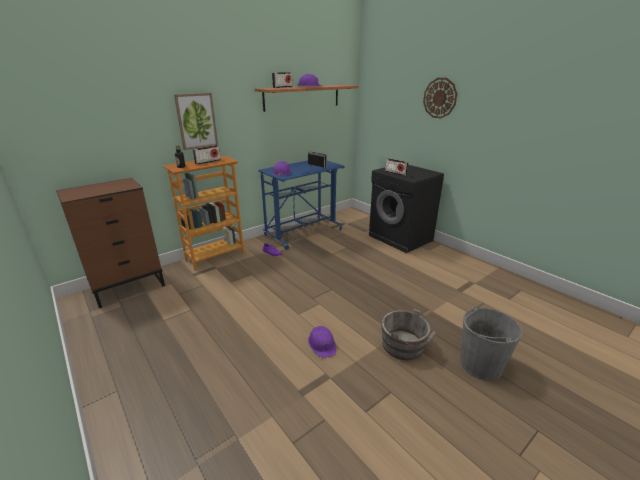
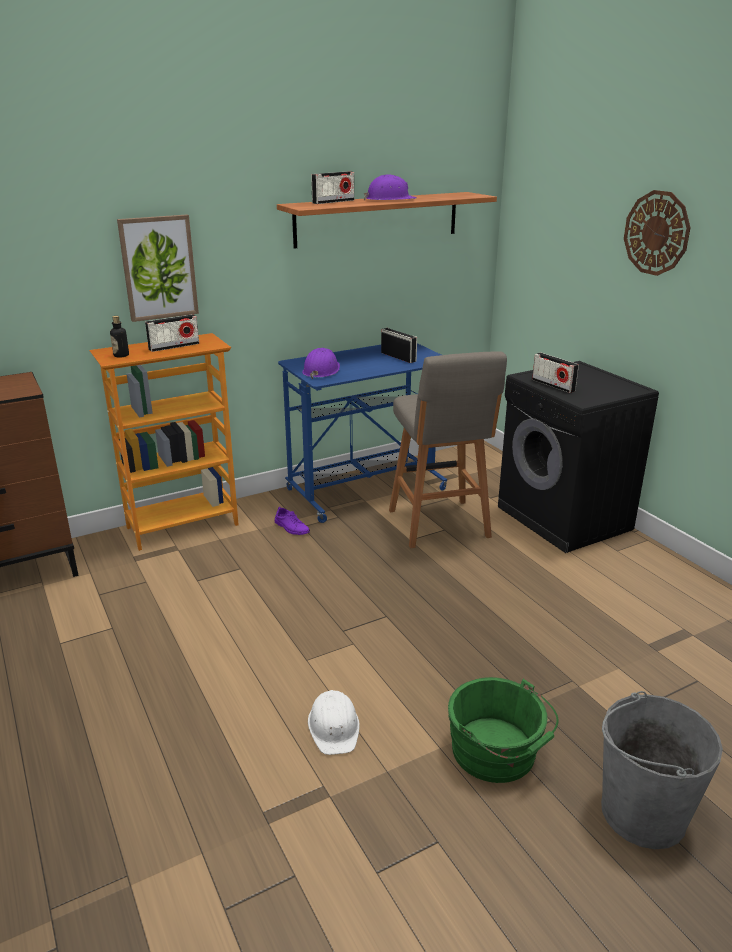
camera: 10 degrees right, 0 degrees up
purple hard hat [308,326,336,358] -> white hard hat [308,690,360,755]
grey bucket [381,309,436,360] -> green bucket [448,677,558,783]
none -> grey stool [389,351,507,548]

